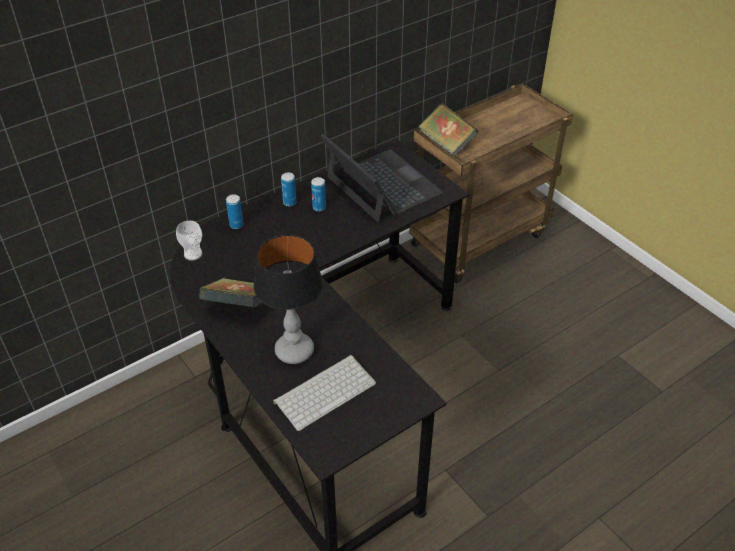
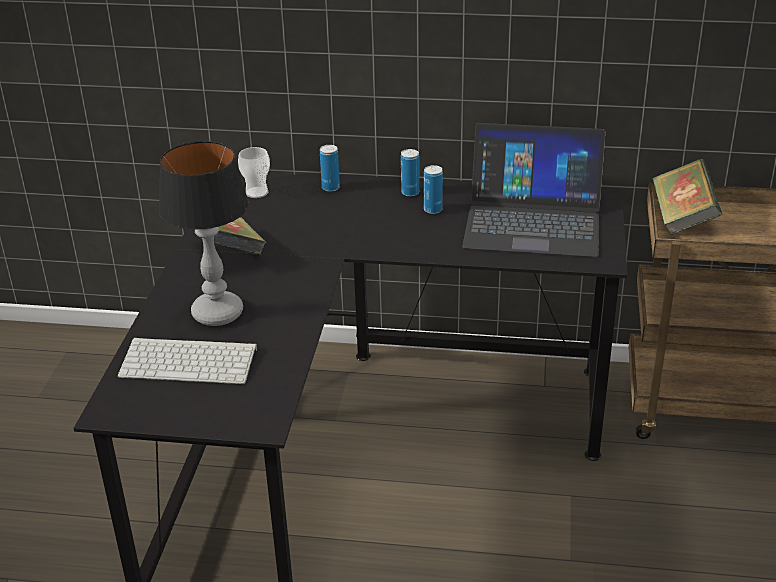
camera: 45 degrees right, 10 degrees down
laptop [321,134,443,222] -> laptop turned 90 degrees clockwise [462,123,606,257]

